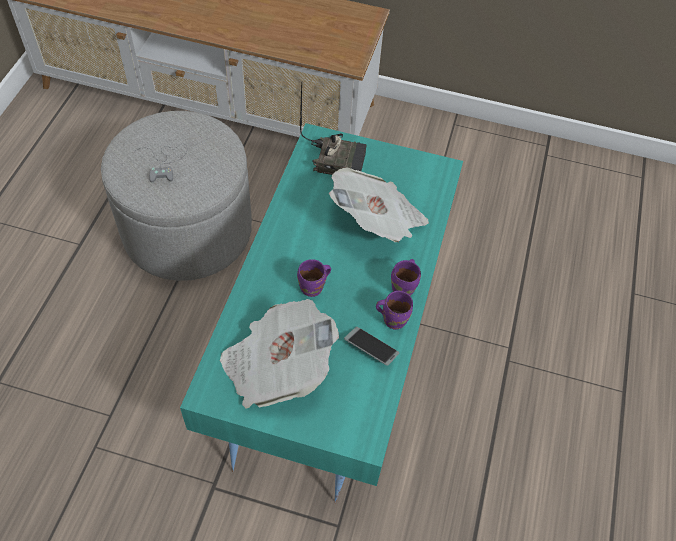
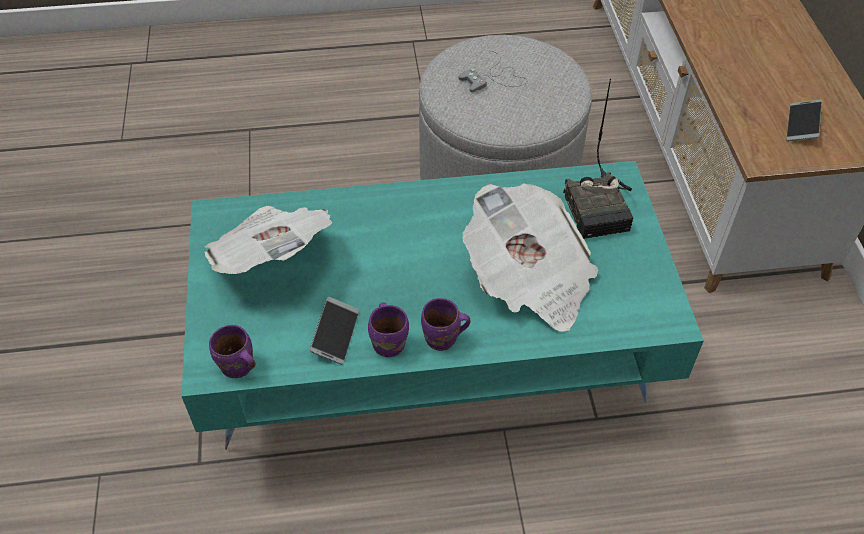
camera: 70 degrees right, 5 degrees down
purple mug [297,259,331,297] -> purple mug moved to [209,325,256,378]
none -> phone [786,99,822,141]

